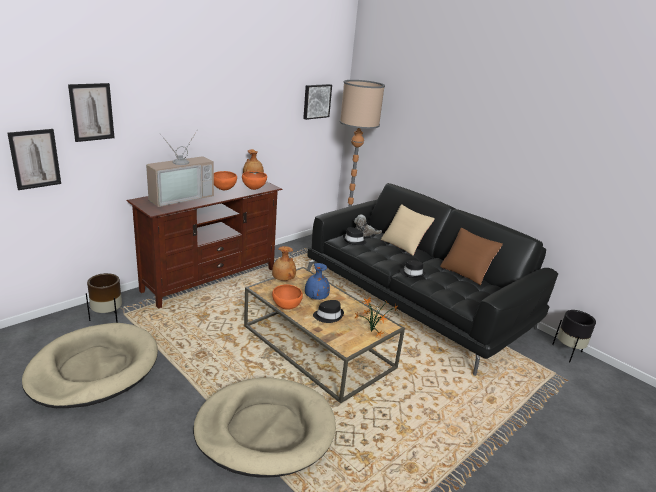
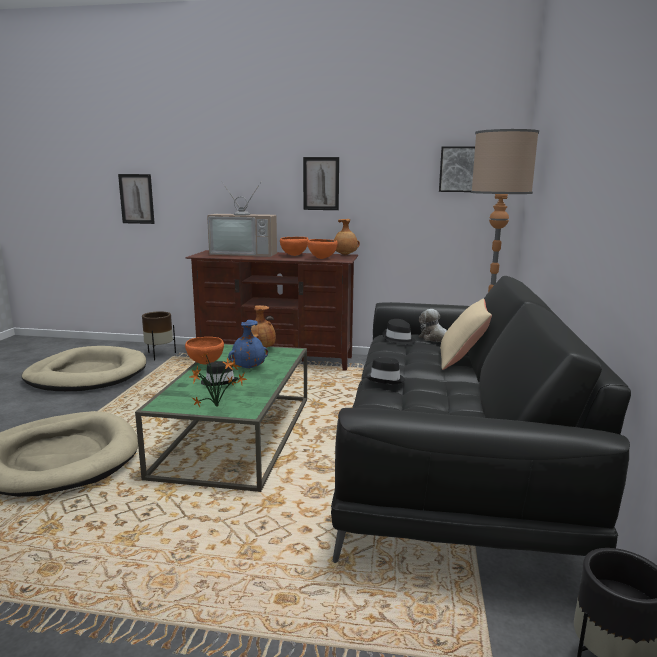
camera: 55 degrees right, 10 degrees down
picture [68,83,115,142] -> picture moved to [303,157,339,210]
brown coffee table [244,267,405,403] -> green coffee table [135,344,307,492]
brown pillow [440,228,503,285] -> none

